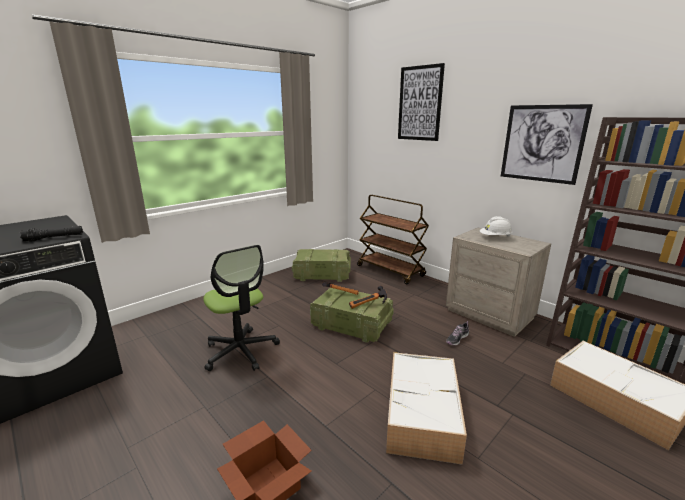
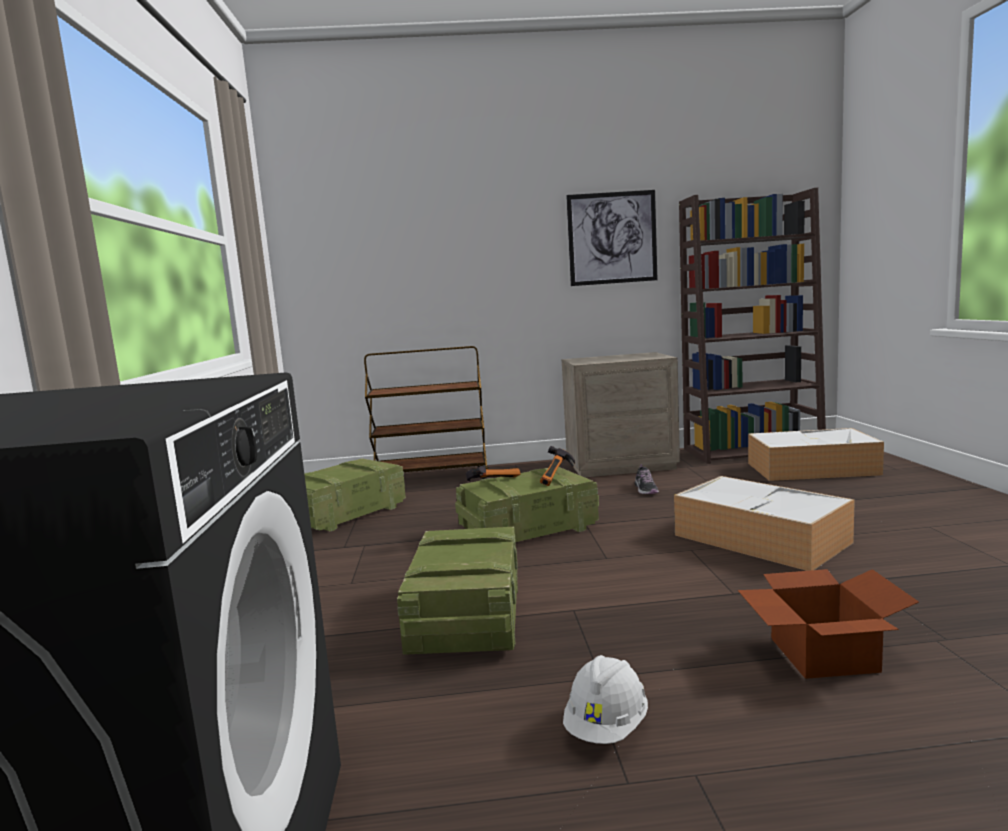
camera: 50 degrees left, 10 degrees down
black flashlight [20,226,83,242] -> none
office chair [203,245,280,371] -> crate [397,527,518,655]
picture [398,63,445,141] -> none
white hard hat [480,216,513,237] -> white hard hat moved to [563,655,648,744]

